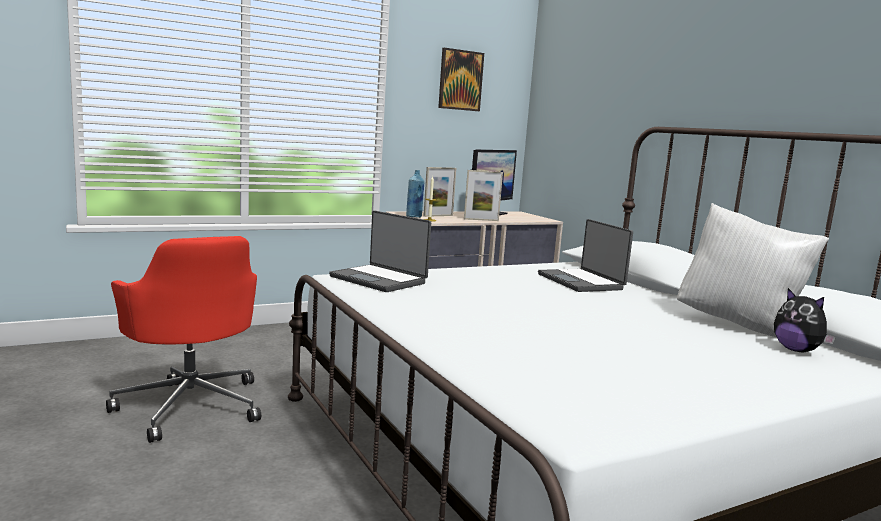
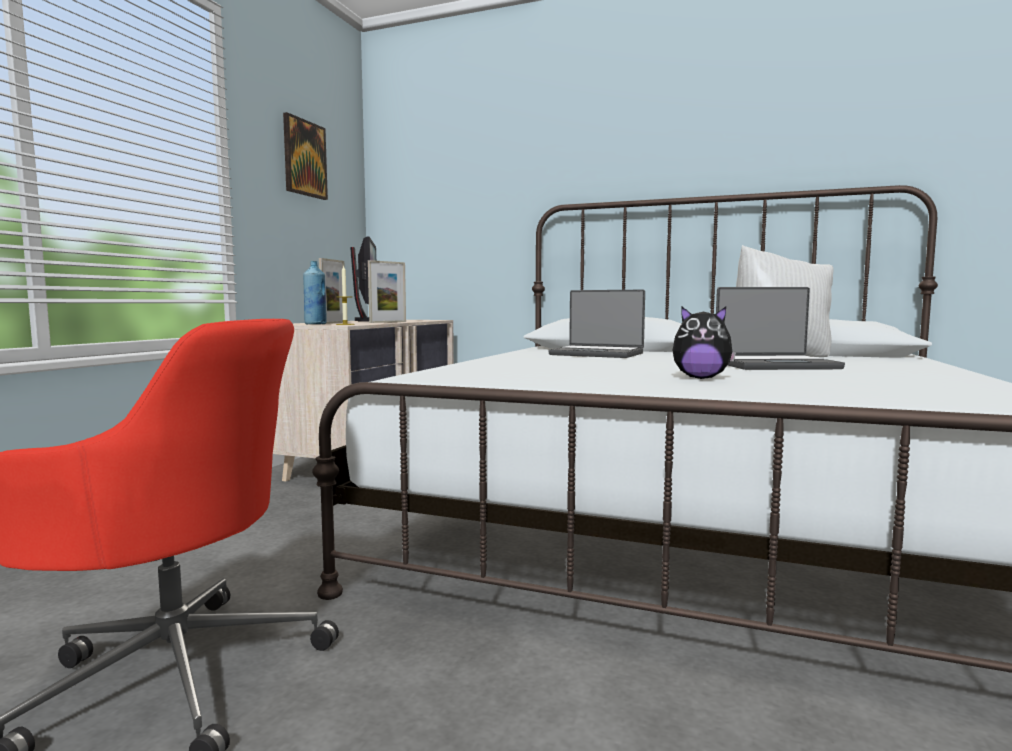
camera: 40 degrees left, 5 degrees down
laptop [329,211,431,292] -> laptop moved to [716,287,845,370]
plush toy [774,288,836,352] -> plush toy moved to [672,307,736,379]

